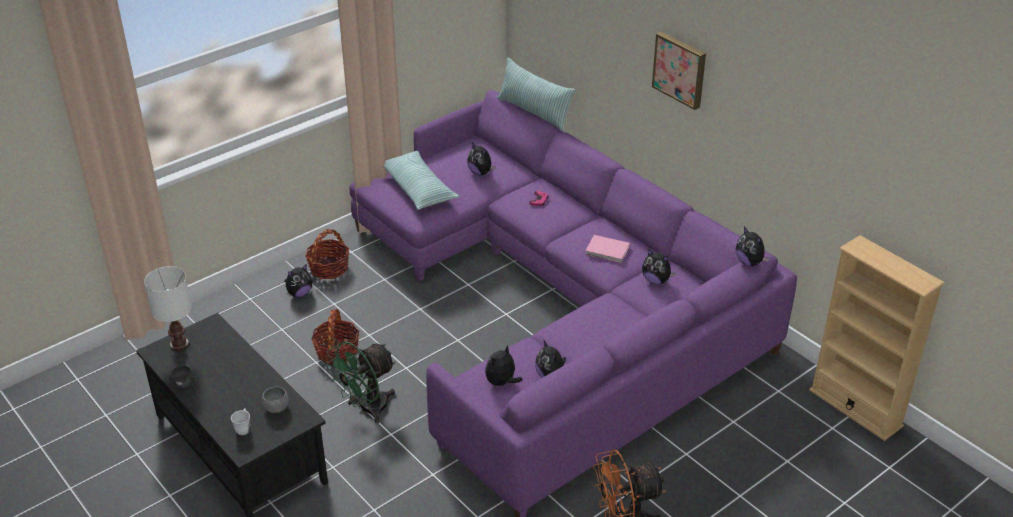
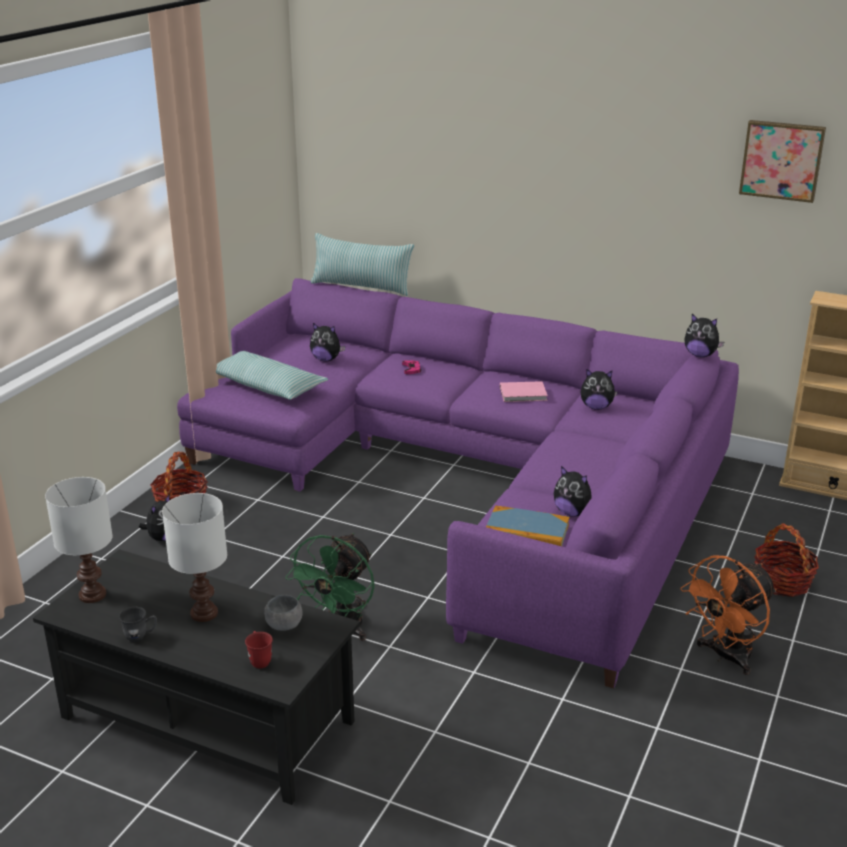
camera: 25 degrees left, 10 degrees down
white mug [231,408,250,435] -> red mug [245,631,273,668]
basket [311,309,360,364] -> basket moved to [754,523,819,597]
plush toy [485,344,522,386] -> book [486,505,570,546]
picture [652,32,706,110] -> picture moved to [739,120,826,203]
none -> white table lamp [162,493,227,622]

